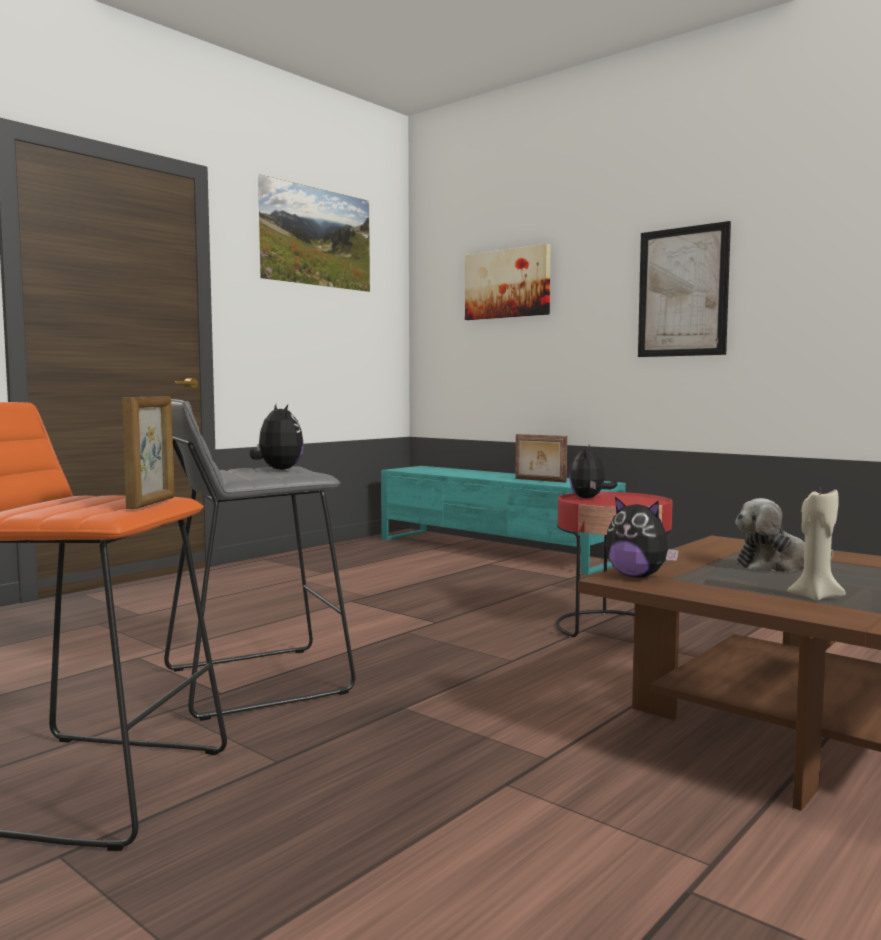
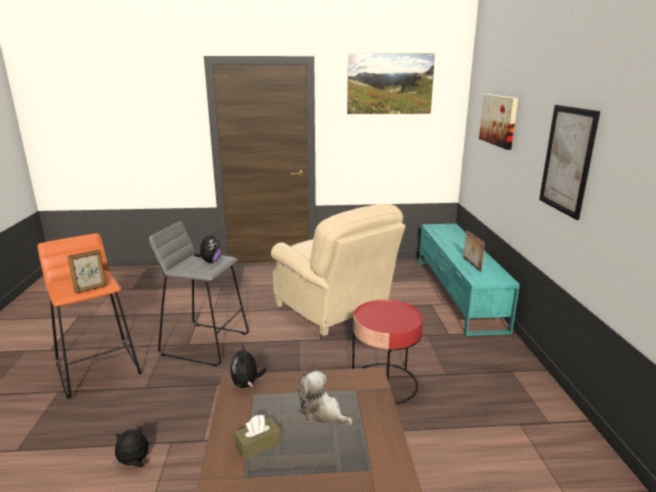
camera: 45 degrees right, 15 degrees up
plush toy [569,445,617,499] -> plush toy moved to [113,426,149,467]
beige candle [787,490,846,601] -> brown tissue box [234,415,281,460]
none -> beige armchair [271,204,406,336]

